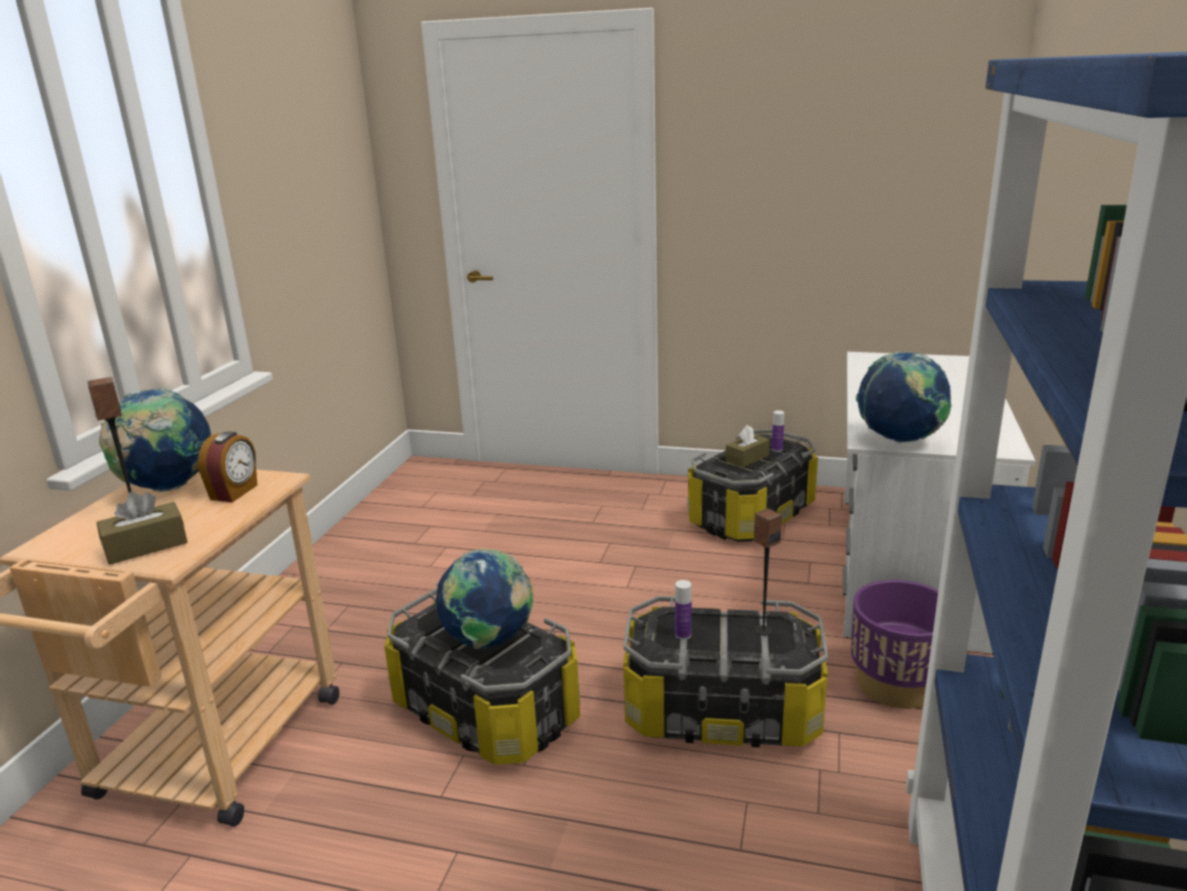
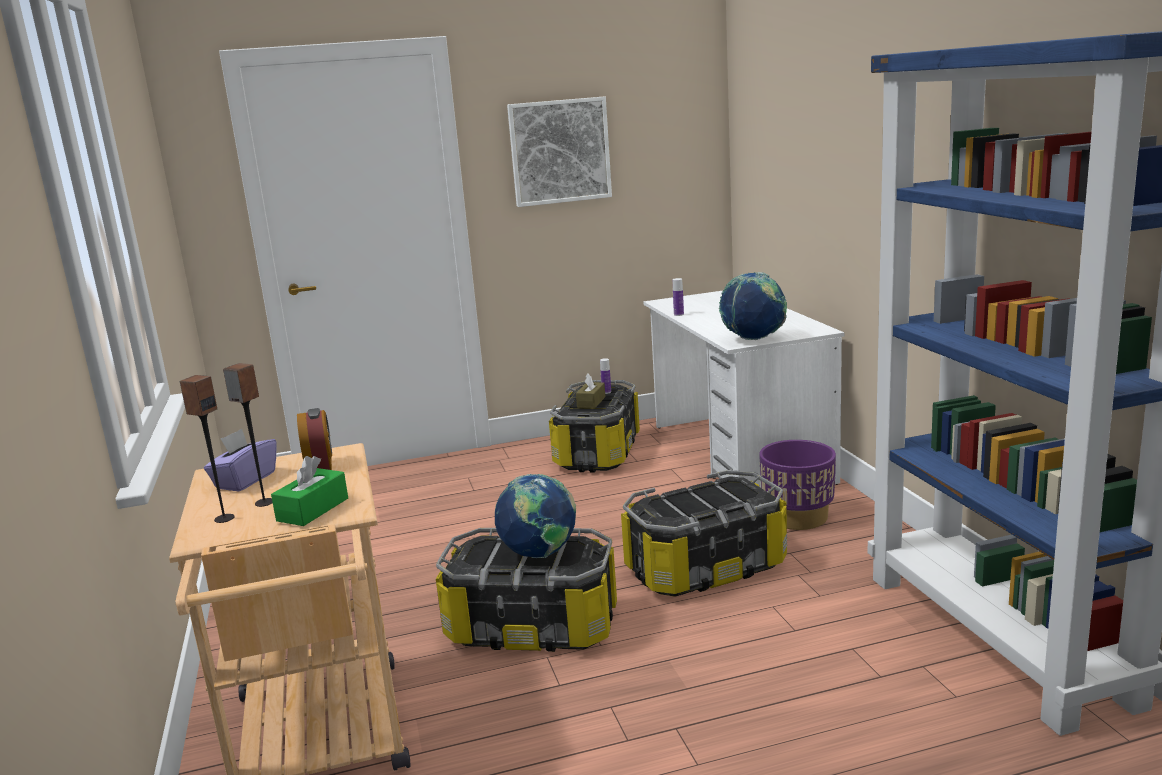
camera: 30 degrees left, 5 degrees down
brown tissue box [96,491,187,565] -> green tissue box [271,456,348,526]
globe [99,388,211,492] -> purple tissue box [204,429,277,492]
bottle [675,580,692,640] -> bottle moved to [673,278,684,316]
speaker [754,508,782,636] -> speaker moved to [180,375,234,523]
none -> picture [507,97,612,207]

